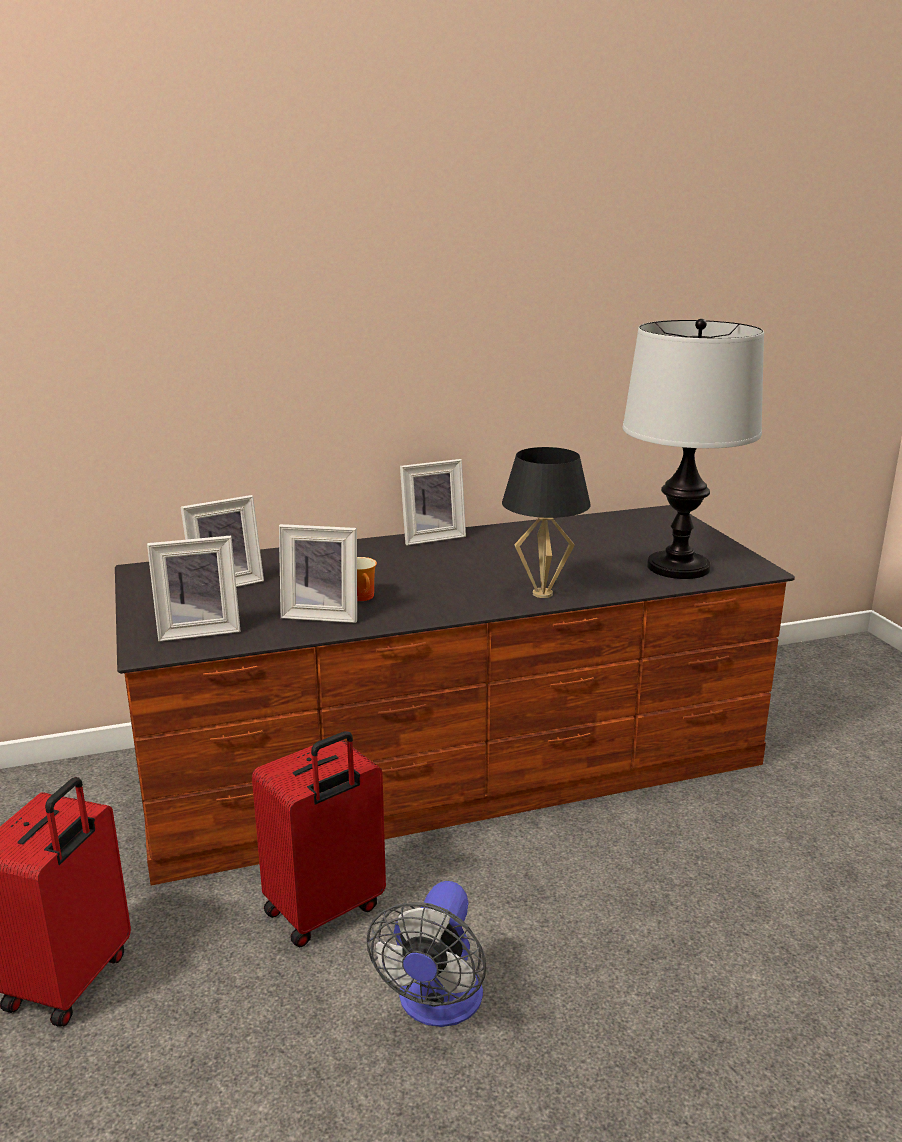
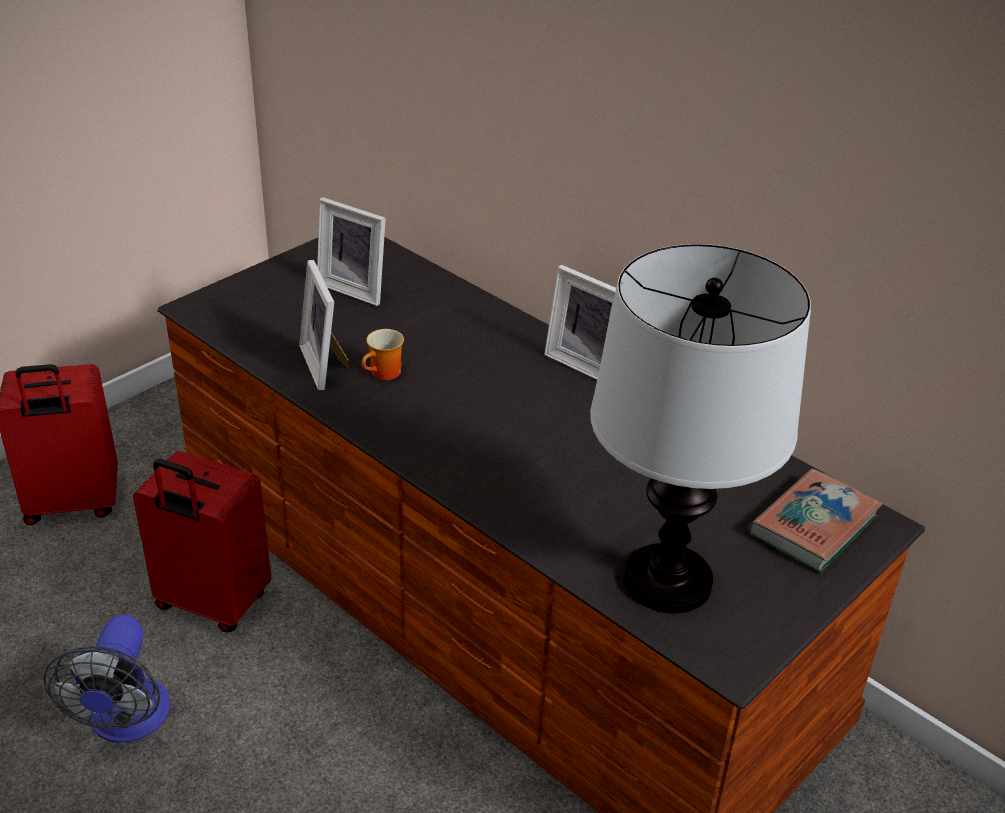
camera: 60 degrees right, 15 degrees up
picture frame [147,536,241,642] -> none
fan [367,881,486,1027] -> fan turned 75 degrees counterclockwise [43,614,170,743]
black table lamp [502,447,591,598] -> none
none -> book [748,469,882,573]

